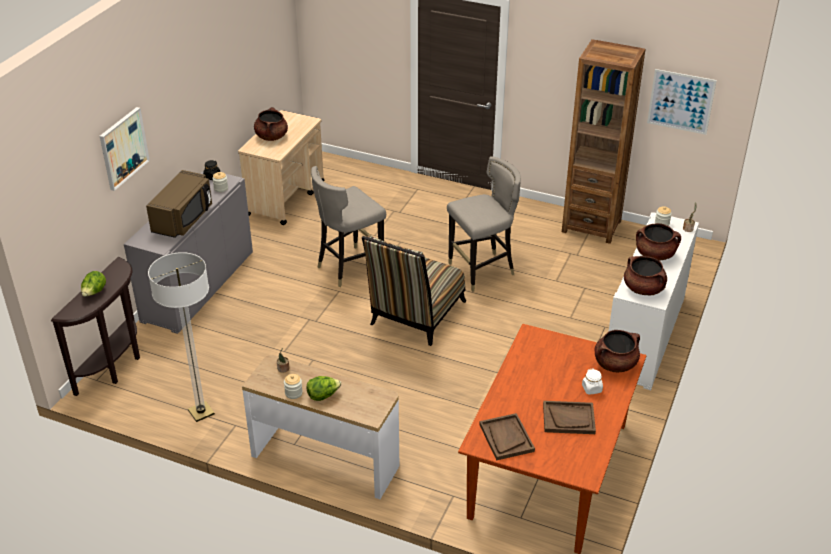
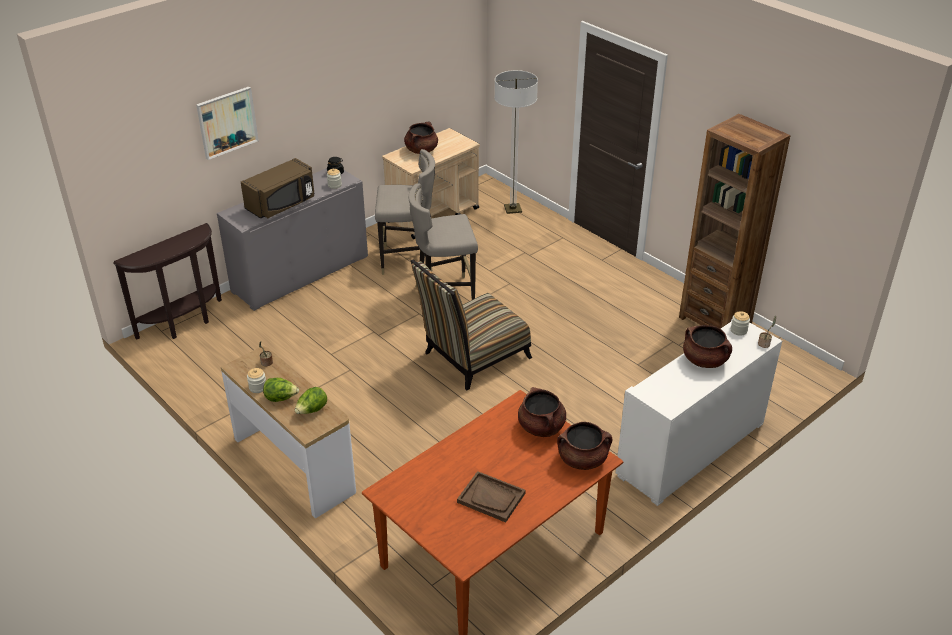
camera: 25 degrees right, 0 degrees up
lettuce [81,271,106,297] -> lettuce moved to [295,387,327,414]
floor lamp [148,252,215,422] -> floor lamp moved to [494,70,538,214]
grey stool [447,156,521,292] -> grey stool moved to [375,149,435,275]
brown tray [479,413,535,460] -> none
white jar [582,368,603,395] -> none
brown cooking pot [624,256,667,295] -> brown cooking pot moved to [518,387,566,437]
picture [647,69,717,135] -> none

